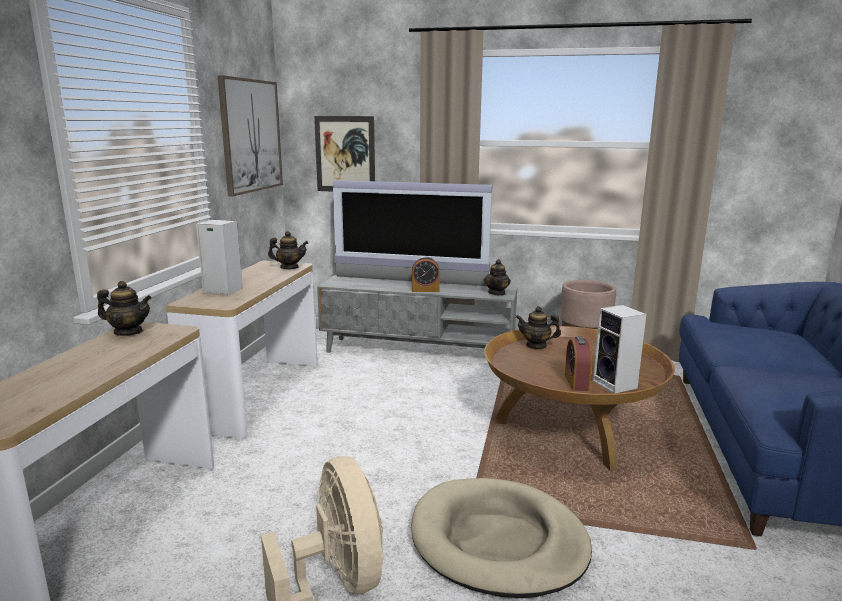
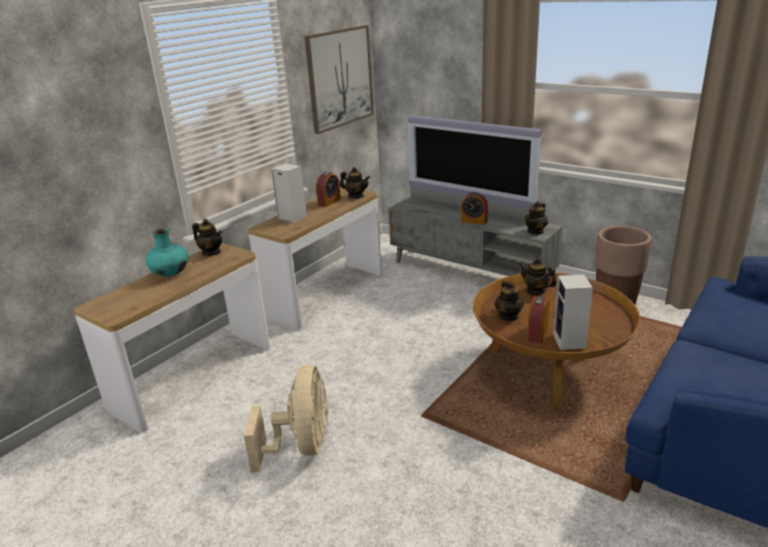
camera: 25 degrees right, 10 degrees up
picture [314,116,375,191] -> none
beige dog bed [411,478,592,598] -> none
none -> turquoise vase [145,229,188,276]
none -> alarm clock [316,172,341,207]
none -> teapot [495,281,524,321]

